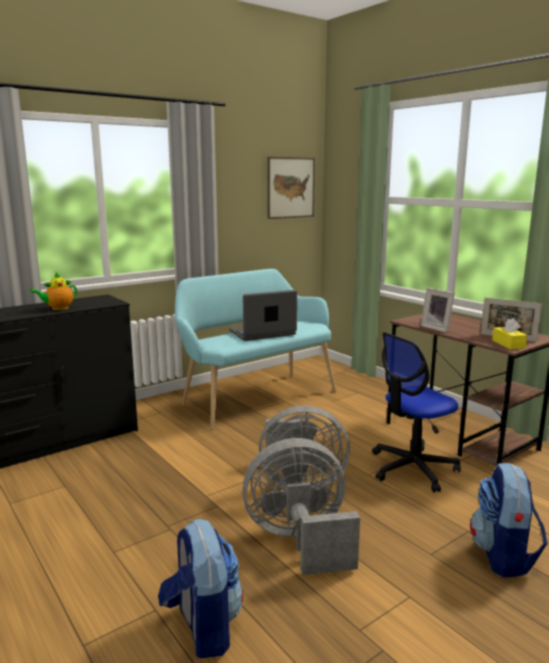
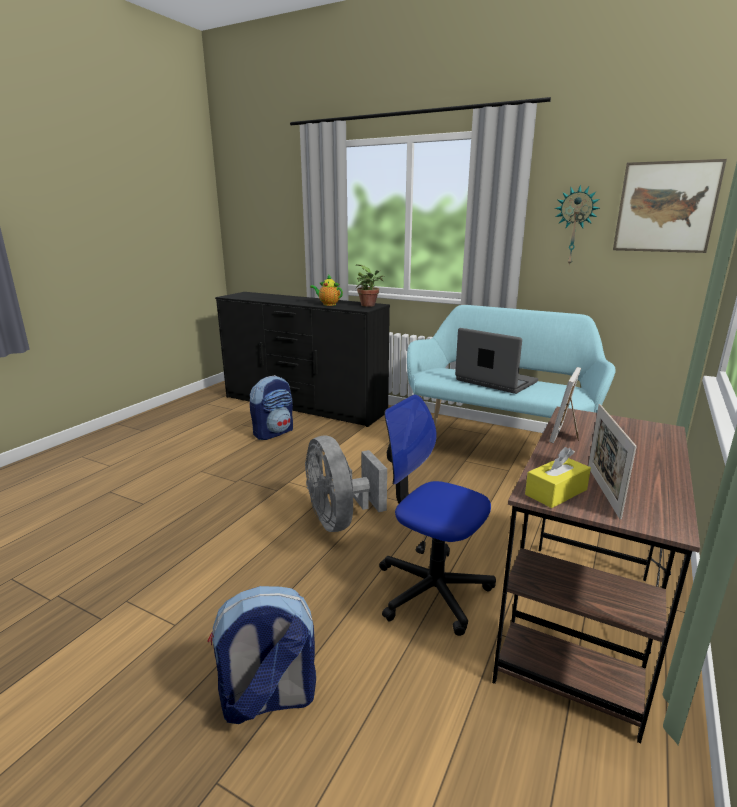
camera: 65 degrees right, 5 degrees up
backpack [158,519,243,658] -> backpack moved to [250,375,293,440]
grey fan [242,438,360,575] -> none
none -> potted plant [356,264,385,307]
none -> wall clock [555,185,600,266]

